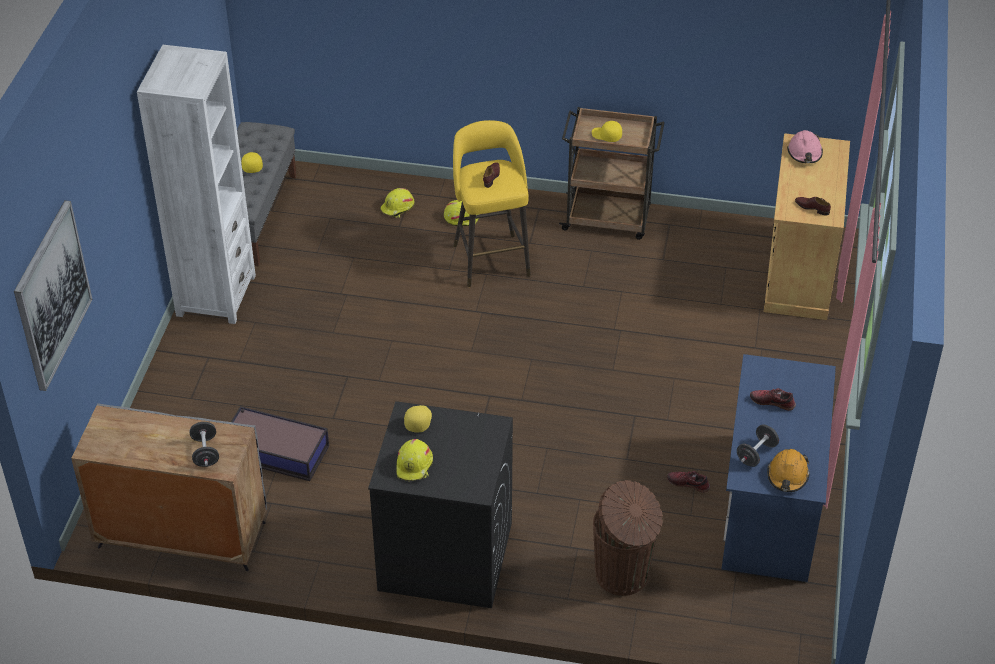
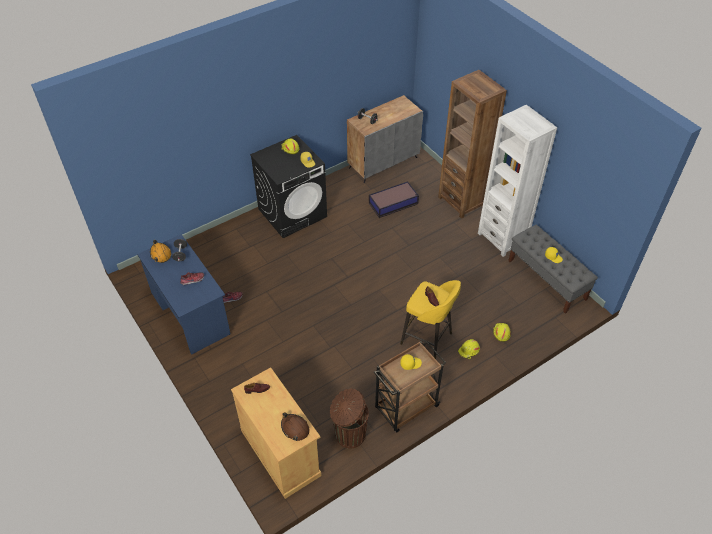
camera: 135 degrees right, 5 degrees up
picture [14,200,93,391] -> none
brown trash can [593,480,663,596] -> brown trash can moved to [330,389,369,449]
pink hard hat [787,130,823,163] -> brown hard hat [281,412,309,441]
none -> brown bookcase [438,70,507,219]

